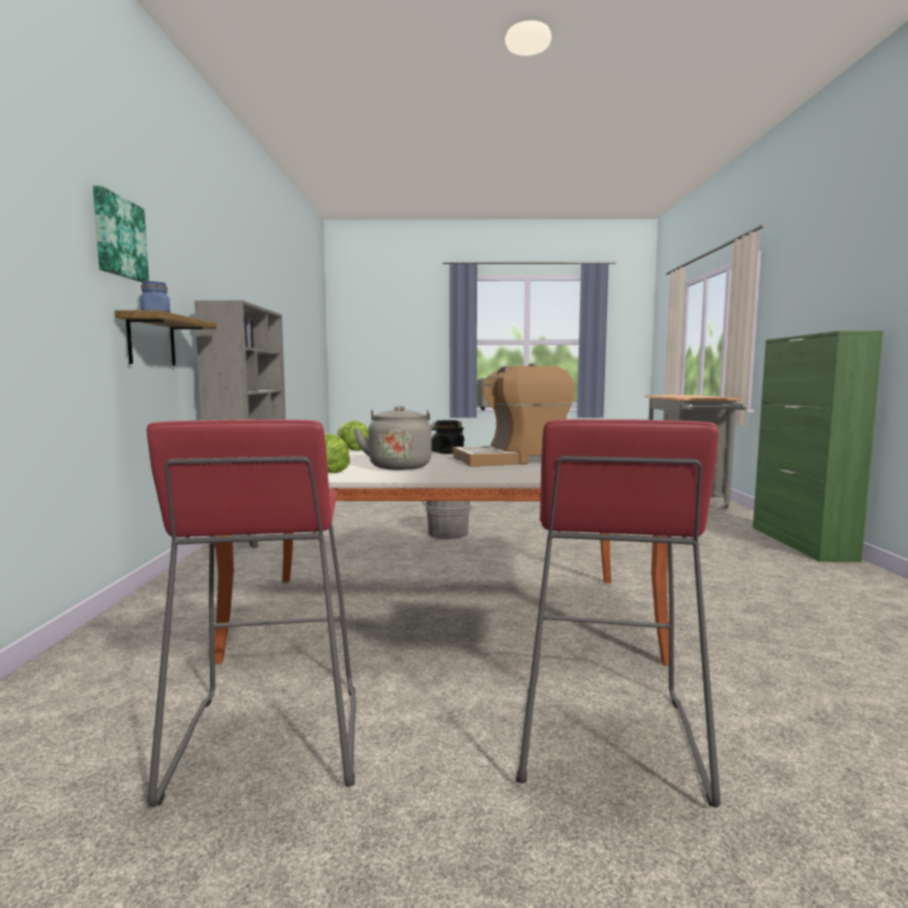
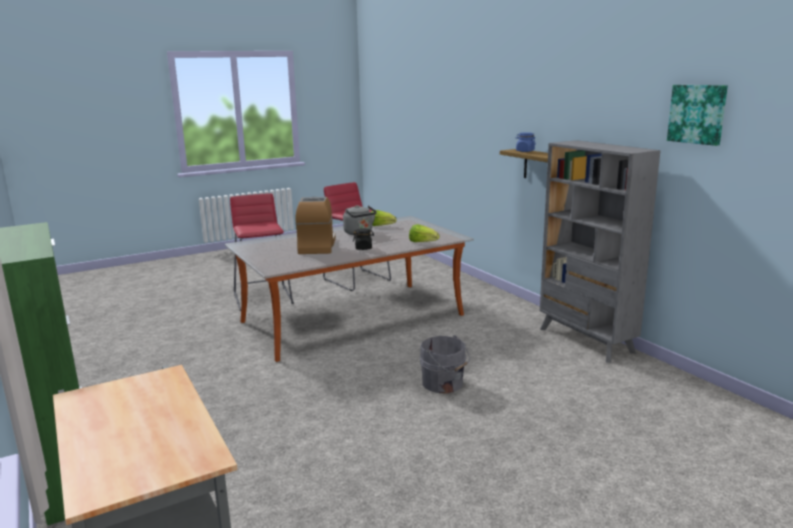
camera: 150 degrees right, 10 degrees up
picture [93,186,149,282] -> picture moved to [667,85,728,146]
coffee machine [453,364,575,467] -> coffee machine turned 45 degrees counterclockwise [295,197,336,254]

